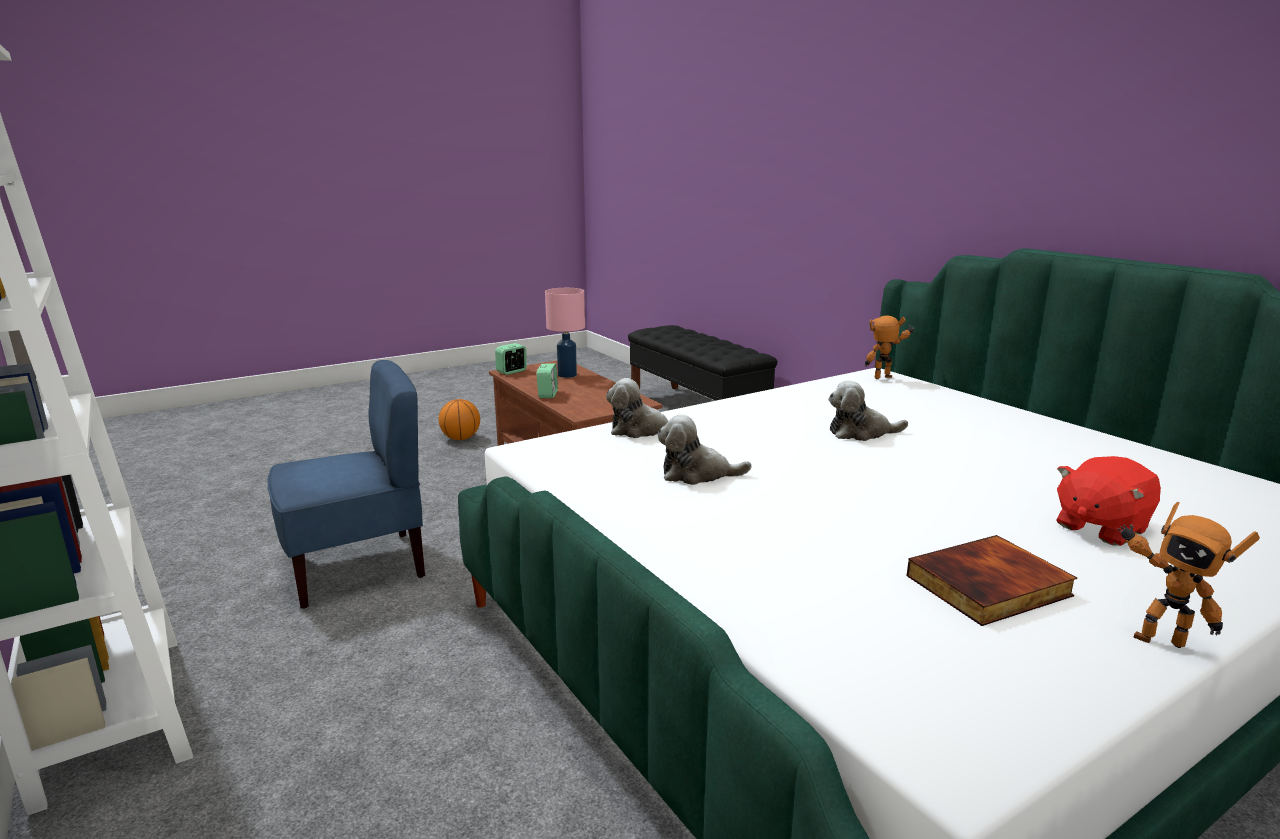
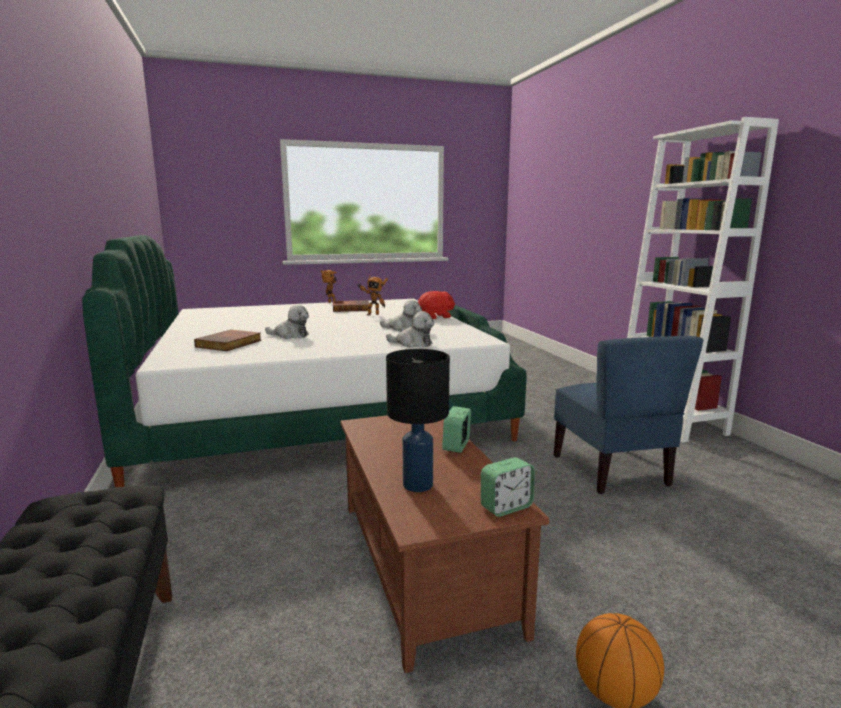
camera: 165 degrees left, 5 degrees down
blue chair [268,360,425,609] -> blue chair turned 90 degrees counterclockwise [554,336,703,494]
pink table lamp [545,288,585,378] -> black table lamp [386,349,450,492]
toy robot [865,316,914,379] -> toy robot moved to [357,276,388,315]
red plush toy [1056,456,1161,546] -> red plush toy moved to [418,291,455,319]
none -> book [194,330,262,351]

